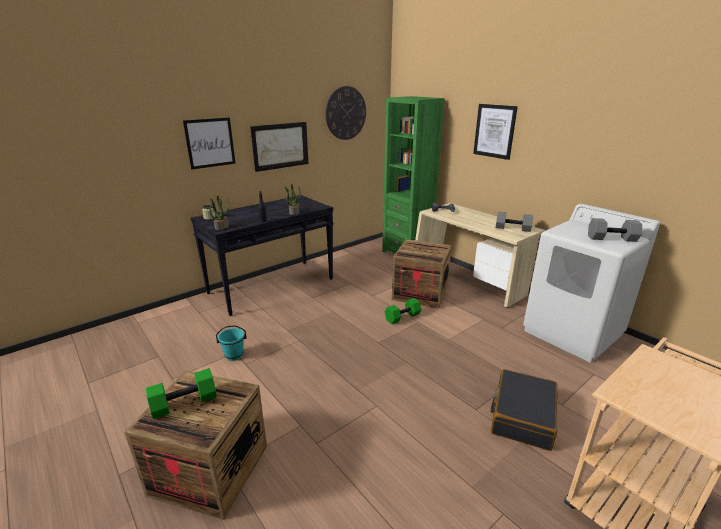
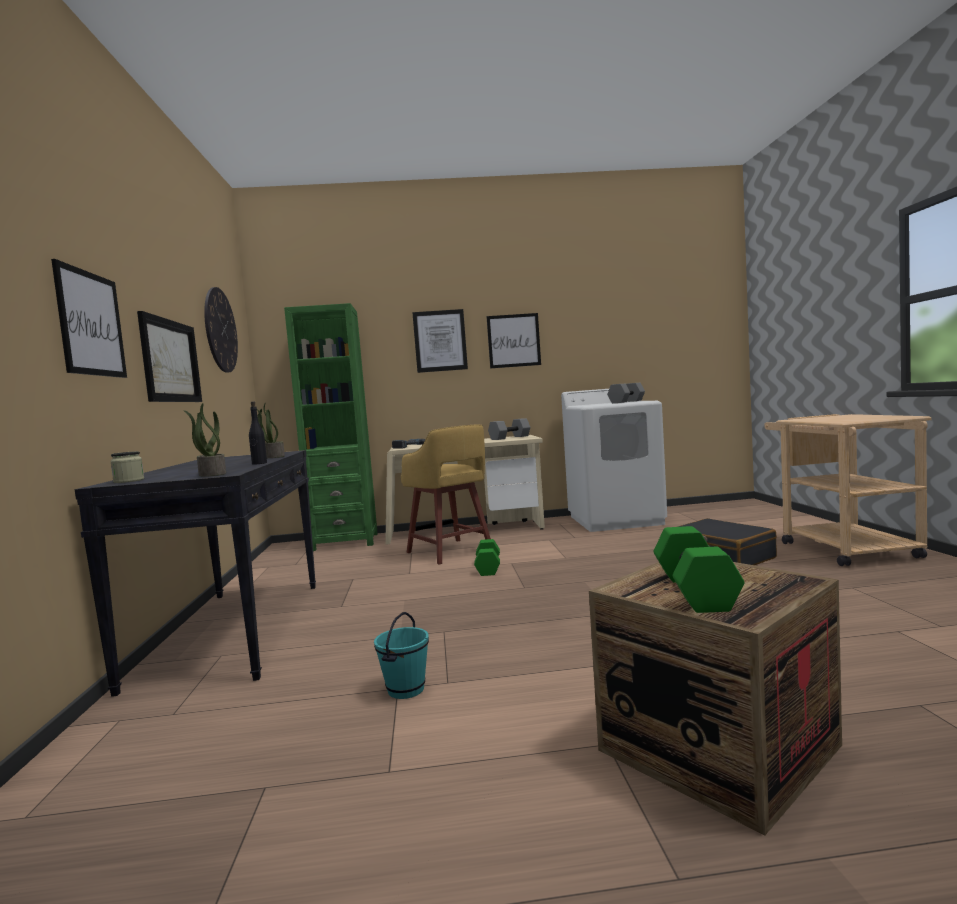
camera: 55 degrees left, 20 degrees down
crate [392,239,452,309] -> yellow stool [401,424,491,564]
none -> picture [487,313,541,369]

